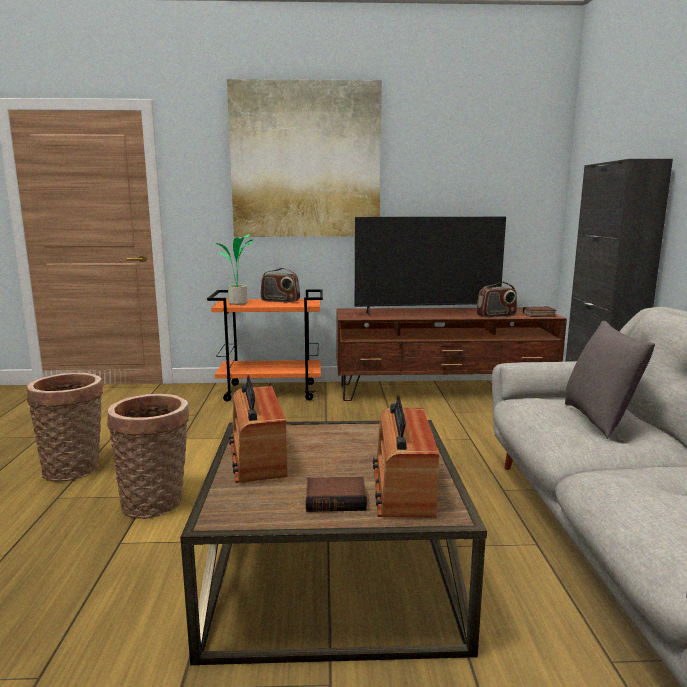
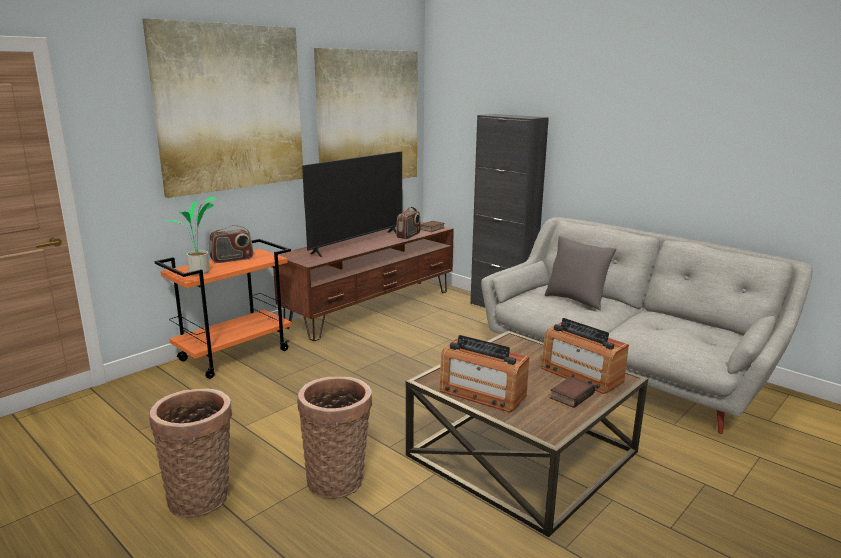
camera: 45 degrees left, 5 degrees up
none -> picture [314,48,418,179]

